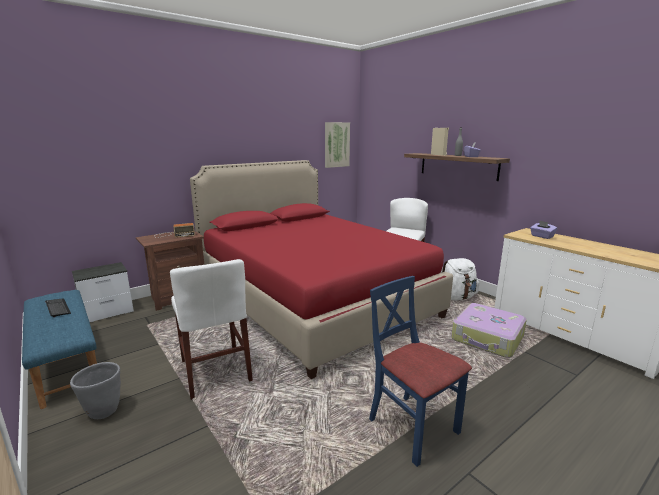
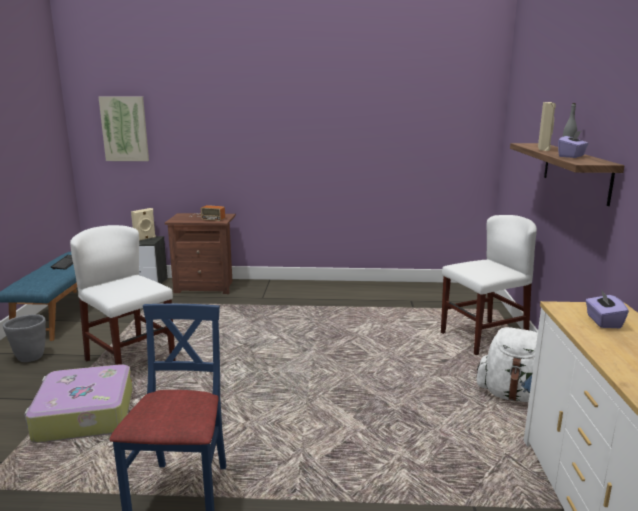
camera: 40 degrees right, 0 degrees up
white chair [170,259,253,400] -> white chair turned 120 degrees clockwise [70,225,176,365]
red bed [190,160,453,379] -> none
picture [325,122,350,168] -> picture moved to [98,97,149,161]
suitcase [452,303,527,358] -> suitcase moved to [24,364,133,443]
none -> beige speaker [131,208,156,241]

